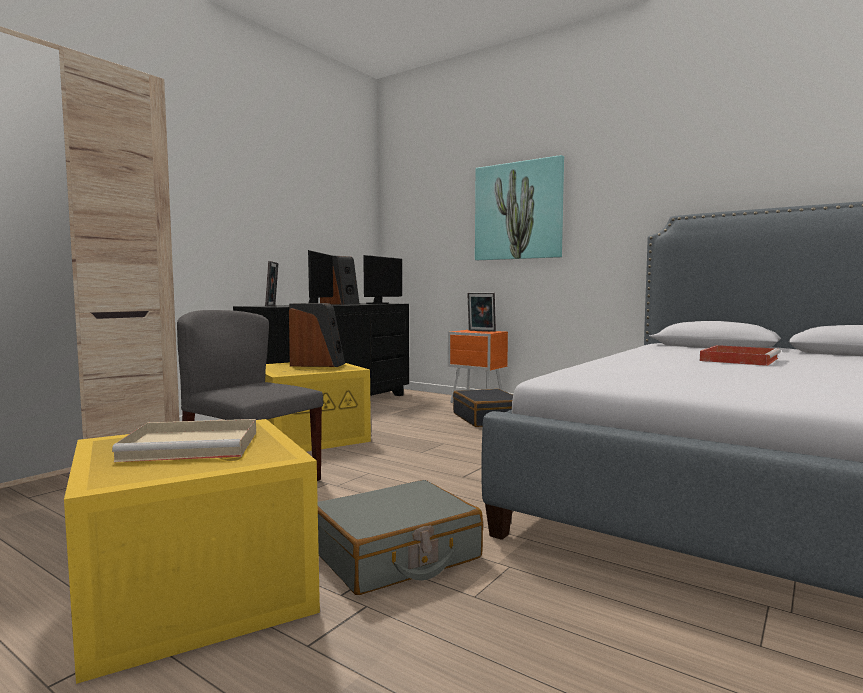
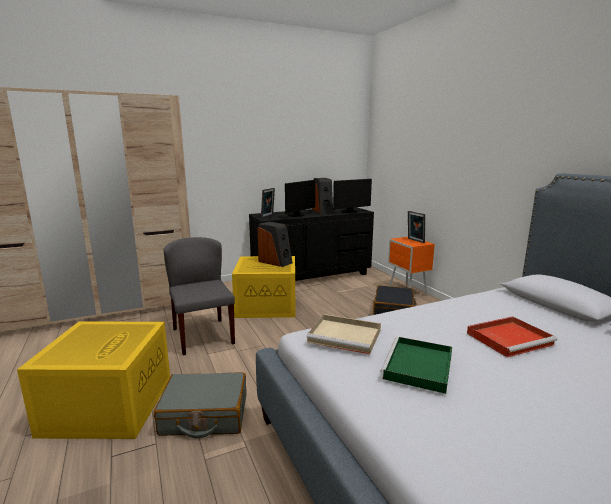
camera: 30 degrees right, 10 degrees up
beige tray [112,419,256,462] -> beige tray moved to [307,314,381,354]
picture [475,155,564,260] -> none
none -> green tray [381,337,452,394]

